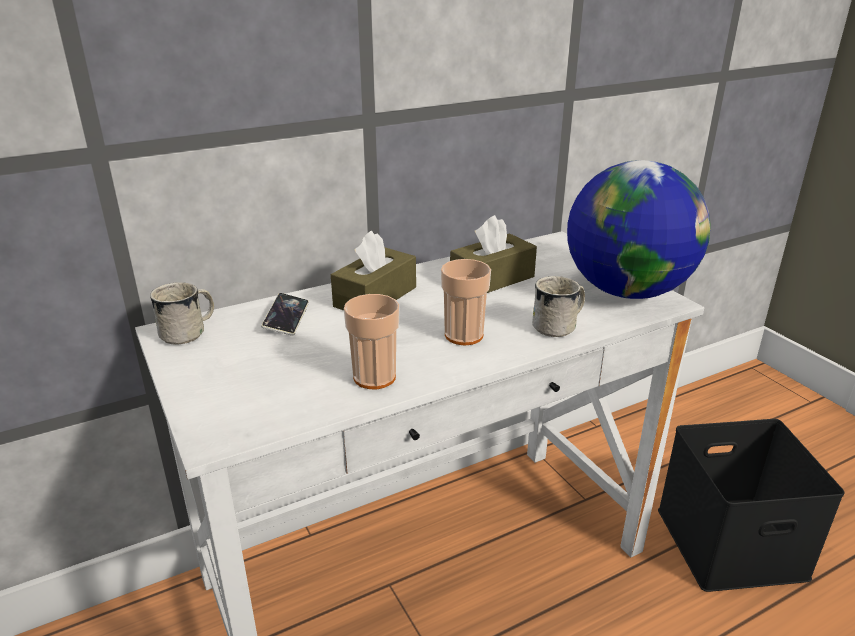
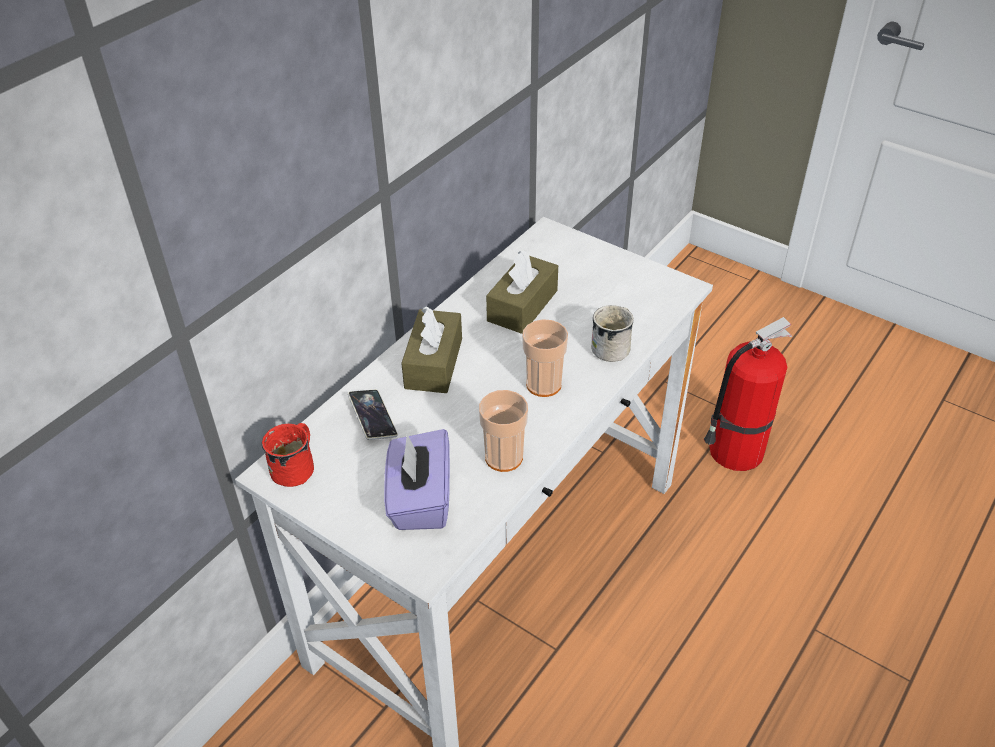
camera: 25 degrees left, 15 degrees up
white mug [150,282,214,345] -> red mug [262,423,314,487]
globe [567,160,711,299] -> none
black storage box [658,419,845,592] -> fire extinguisher [704,317,792,471]
none -> purple tissue box [384,429,450,530]

